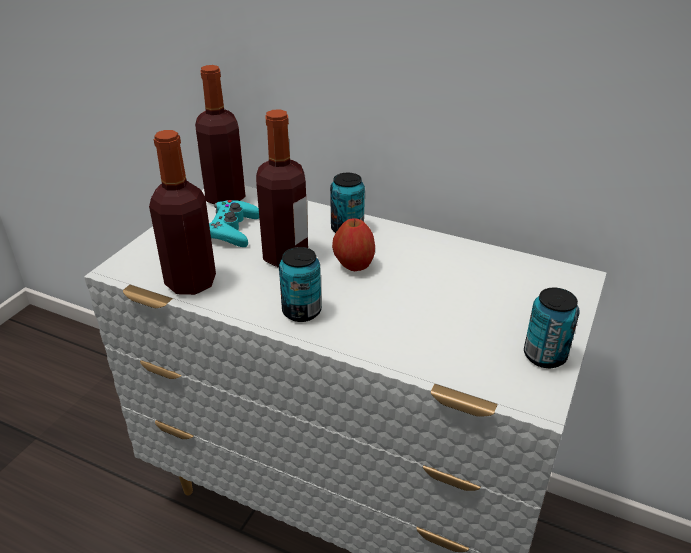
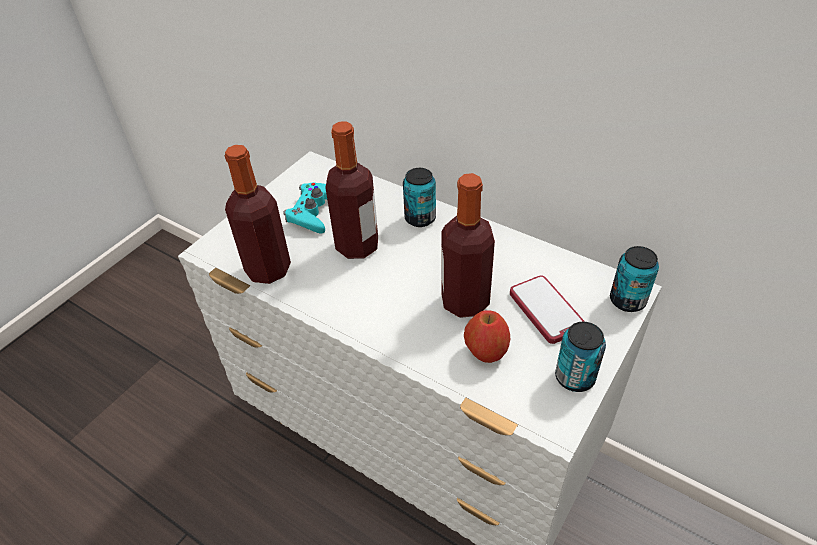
camera: 10 degrees right, 10 degrees up
bottle [195,65,245,204] -> bottle moved to [441,173,495,318]
can [279,247,321,322] -> can moved to [610,246,659,312]
apple [332,218,375,271] -> apple moved to [464,310,510,363]
none -> phone [510,276,585,344]

